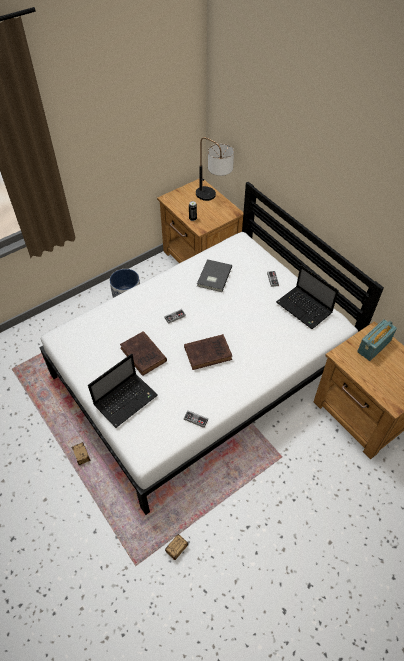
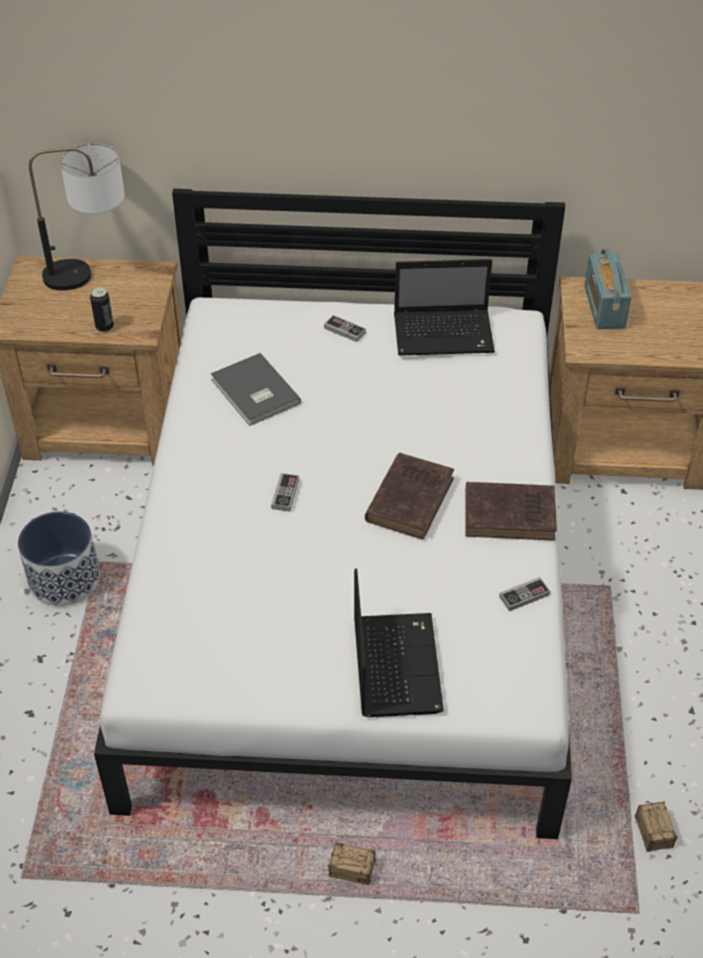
camera: 50 degrees left, 5 degrees down
brown book [120,331,167,376] -> brown book moved to [465,482,557,541]

